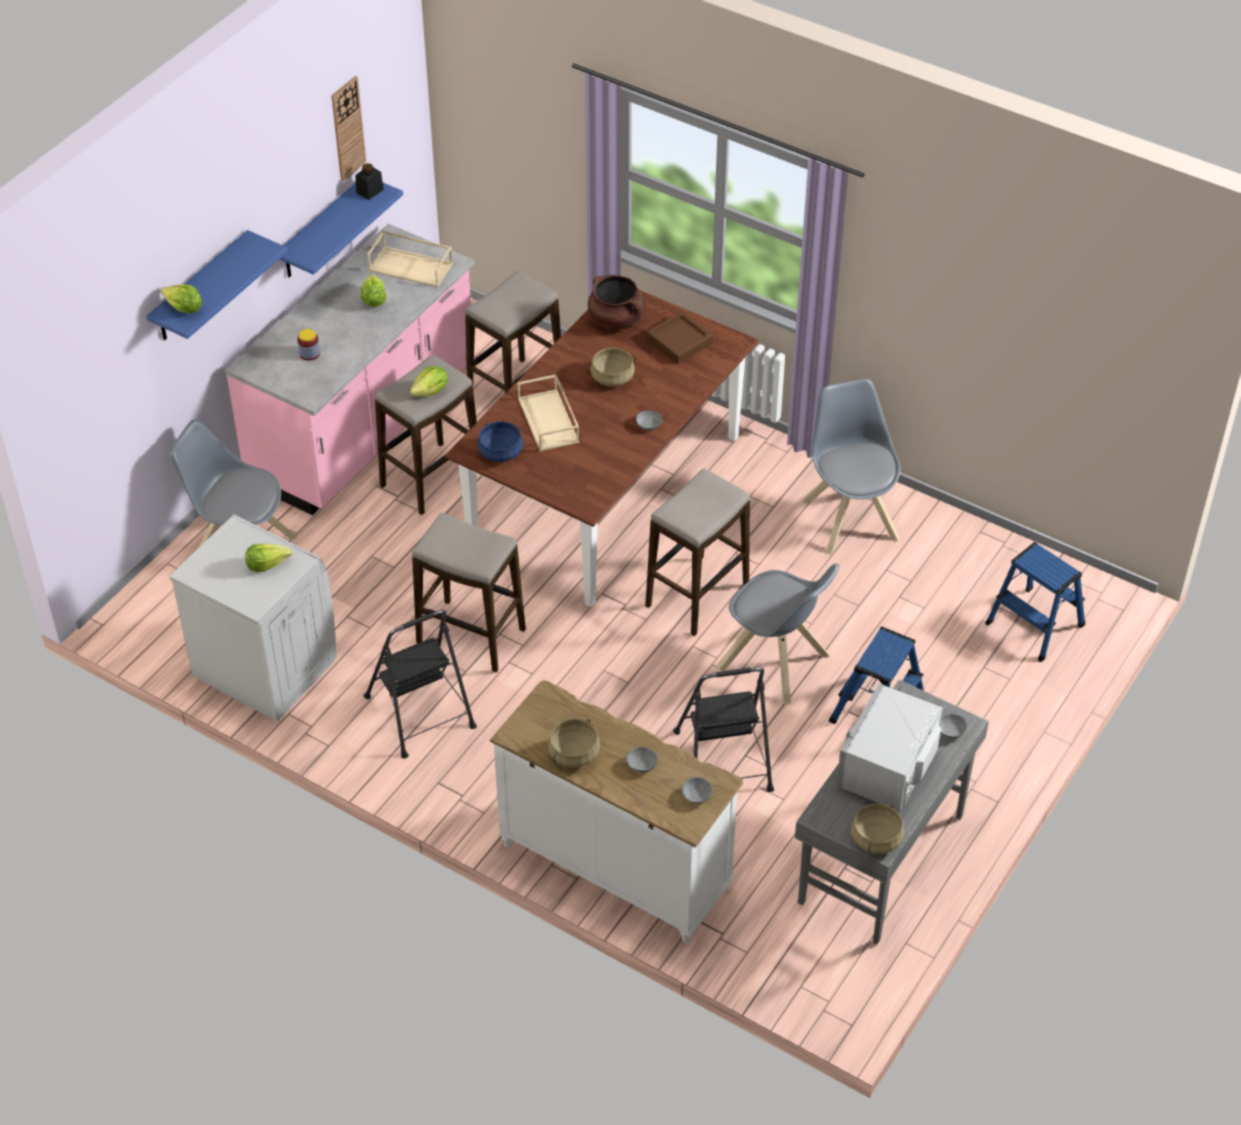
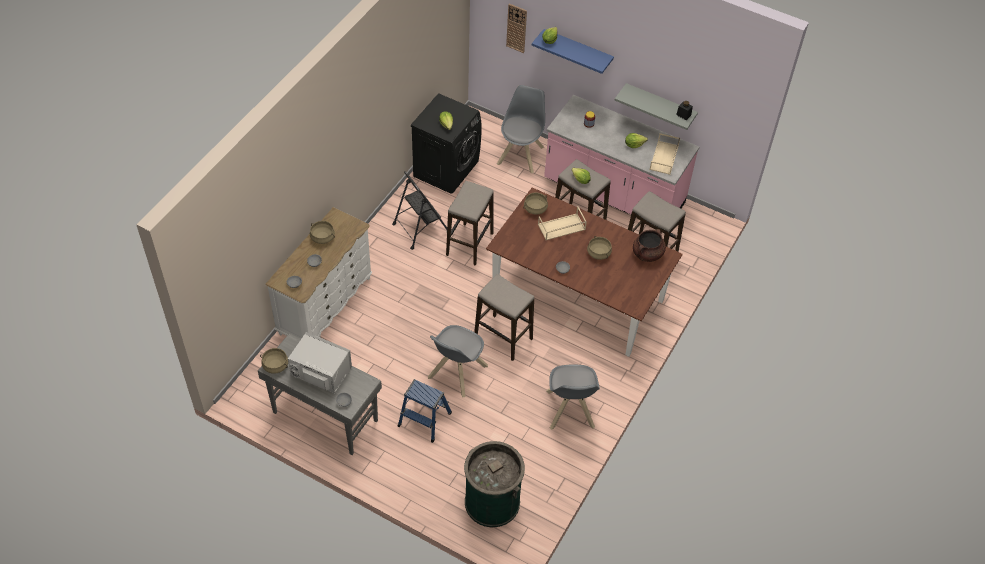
camera: 85 degrees right, 5 degrees up
white washing machine [169,515,336,721] -> black washing machine [411,93,482,194]
blue shelf [279,183,403,277] -> grey shelf [615,83,698,130]
wall clock [331,76,366,182] -> wall clock moved to [506,4,527,53]
blue cooking pot [478,421,523,462] -> beige cooking pot [523,192,548,215]
brown tray [646,311,713,364] -> none
black step ladder [673,667,774,792] -> none
grey chair [802,379,901,555] -> grey chair turned 105 degrees clockwise [546,364,600,430]
blue step ladder [985,542,1085,662] -> green trash can [464,441,525,527]

